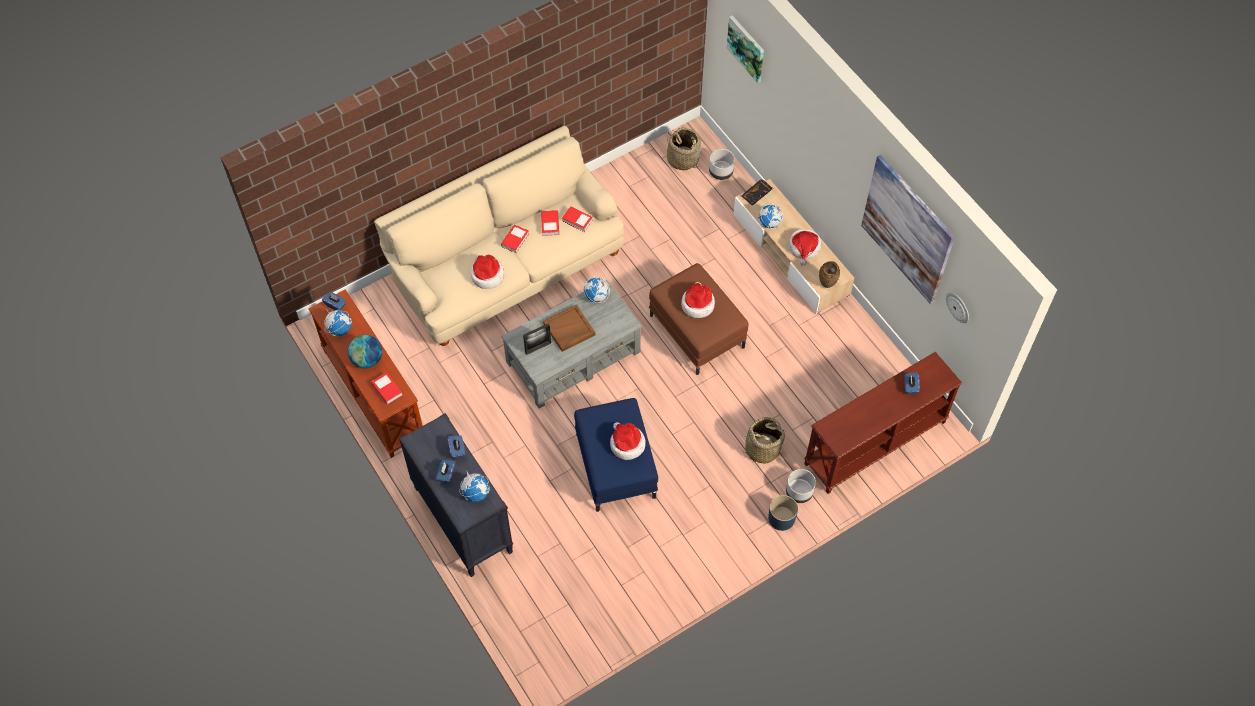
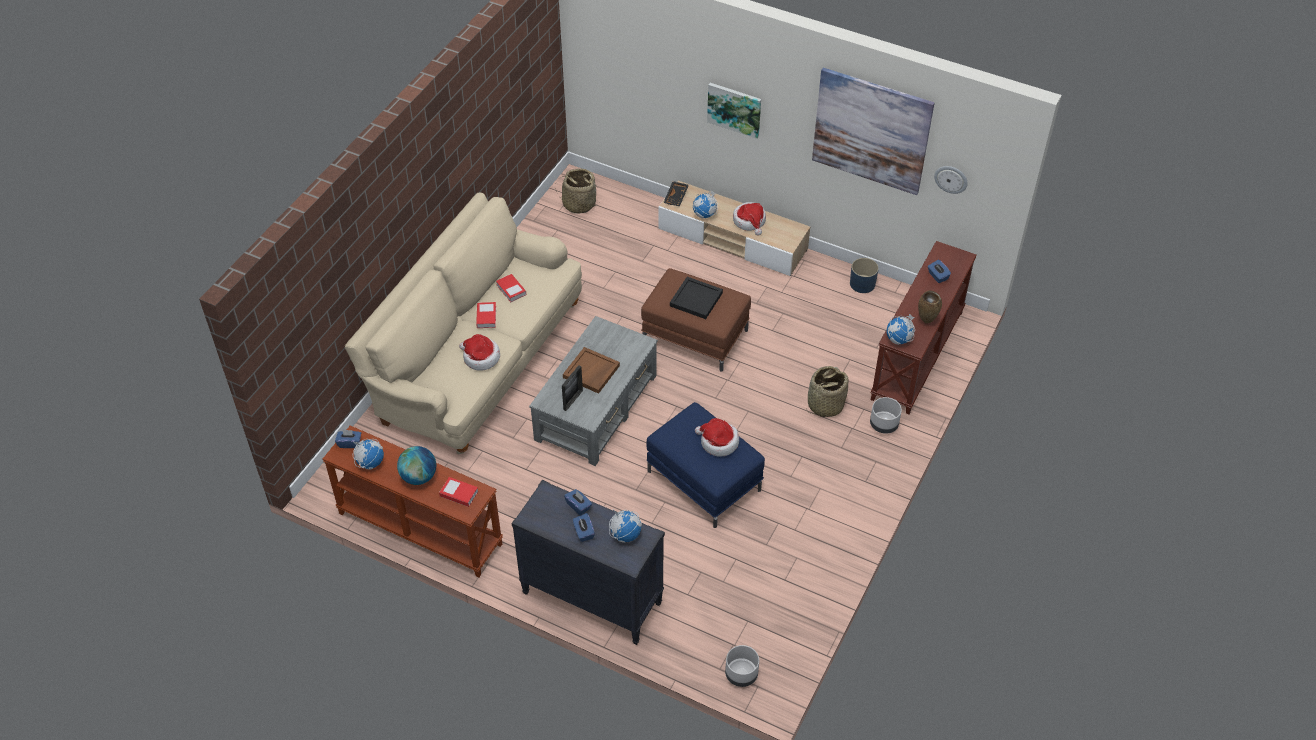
camera: 30 degrees left, 10 degrees down
book [562,206,593,232] -> none
globe [583,276,610,303] -> globe moved to [886,314,915,345]
hat [681,282,715,318] -> black tray [670,277,723,319]
grey planter [709,149,735,180] -> grey planter moved to [725,645,759,687]
picture [727,15,764,83] -> picture moved to [707,83,761,139]
blue planter [768,495,798,531] -> blue planter moved to [850,258,879,293]
brown vase [819,261,840,288] -> brown vase moved to [918,290,942,324]

